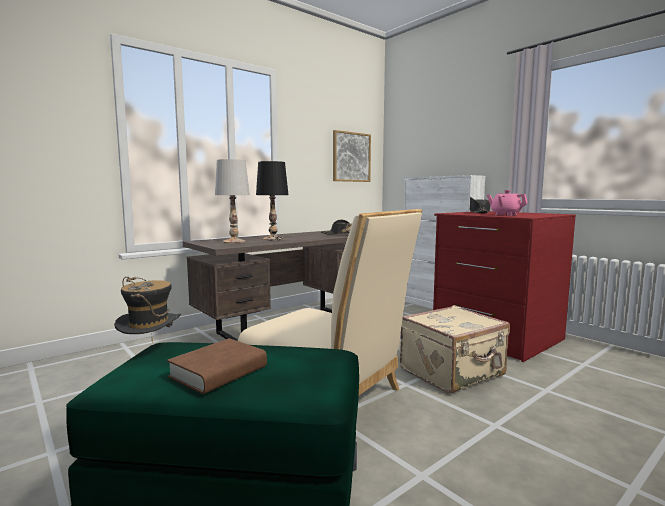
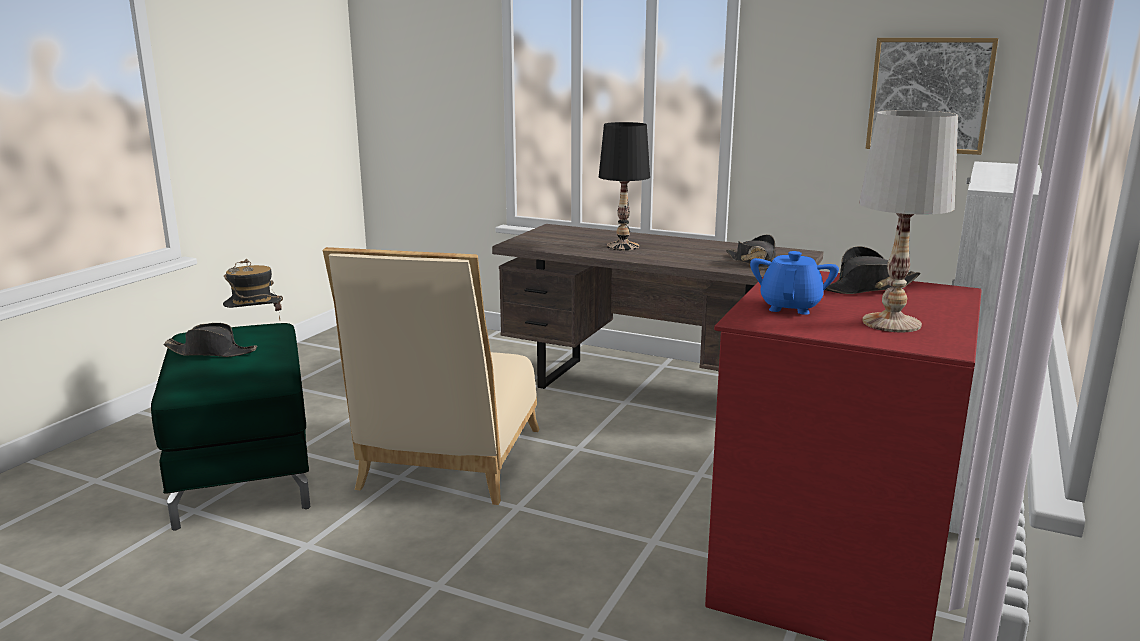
camera: 65 degrees right, 10 degrees up
brown book [167,338,267,394] -> black hat [163,323,257,357]
white table lamp [215,159,250,243] -> white table lamp moved to [859,110,958,332]
beige suitcase [400,305,510,393] -> none
pink teapot [487,190,528,216] -> blue teapot [750,251,839,315]

